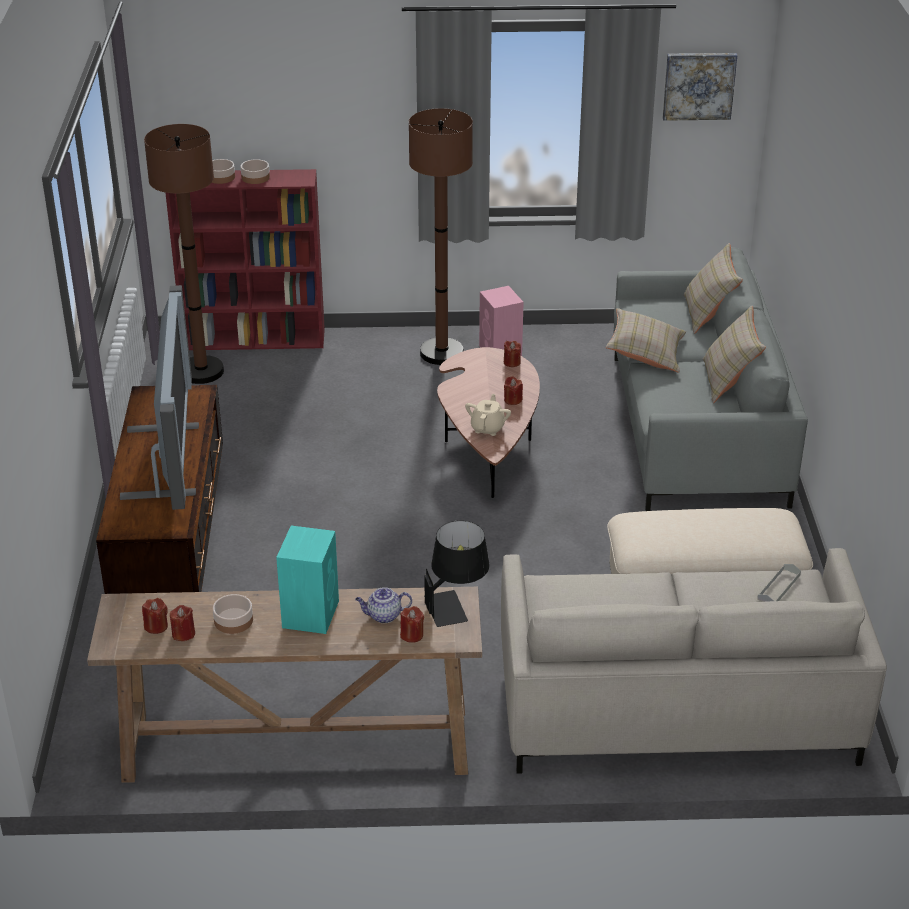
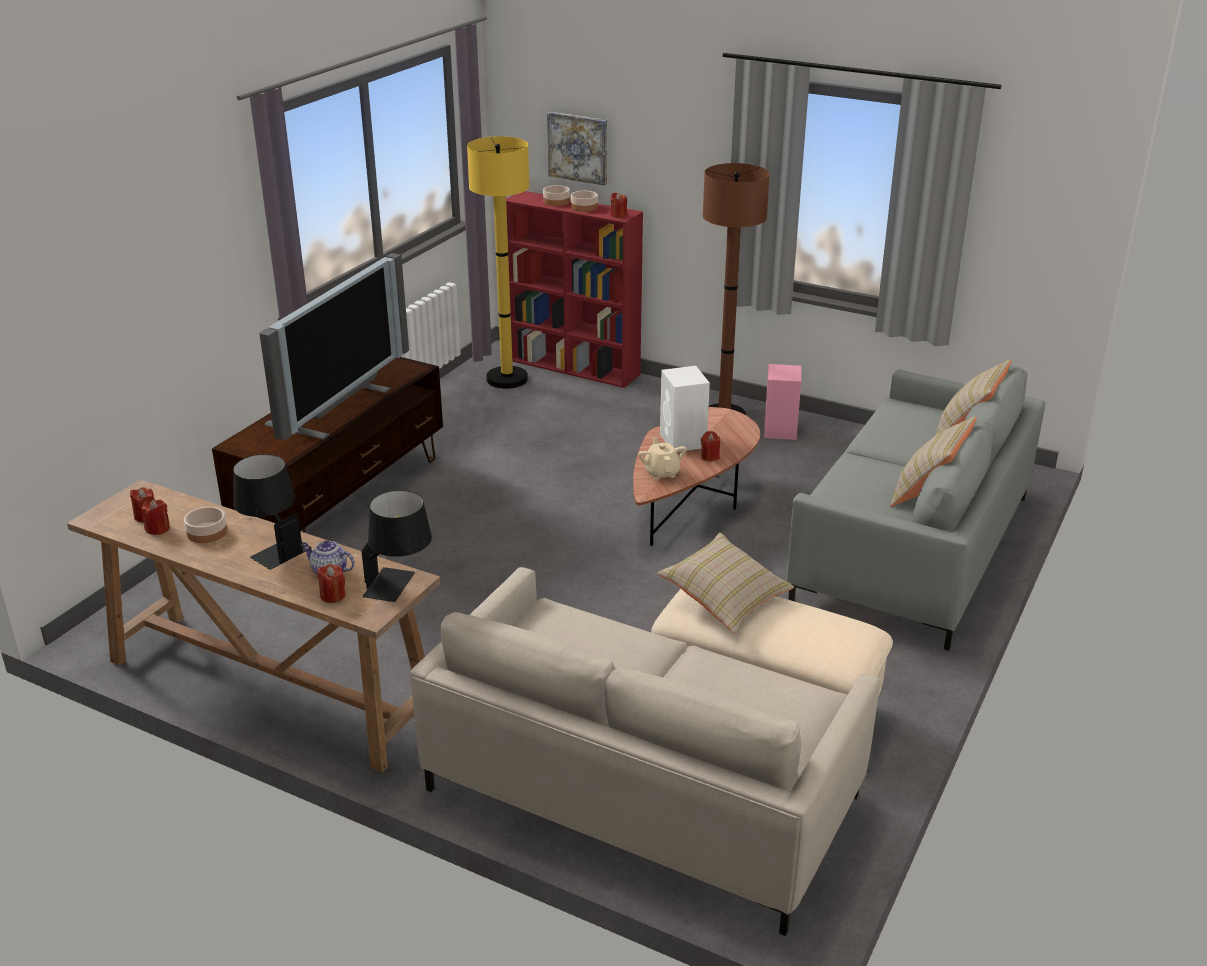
camera: 30 degrees right, 5 degrees down
brown floor lamp [144,124,224,384] -> yellow floor lamp [467,136,530,389]
turquoise speaker [276,526,339,634] -> black table lamp [233,454,312,570]
beige teapot [465,394,511,436] -> beige teapot turned 60 degrees counterclockwise [638,438,686,480]
red candle [504,341,521,367] -> red candle moved to [611,193,627,218]
beige pillow [606,308,686,373] -> beige pillow moved to [657,533,794,634]
picture [663,53,737,121] -> picture moved to [547,112,607,185]
grey tray [757,564,801,602] -> none
none -> white speaker [660,366,710,452]

